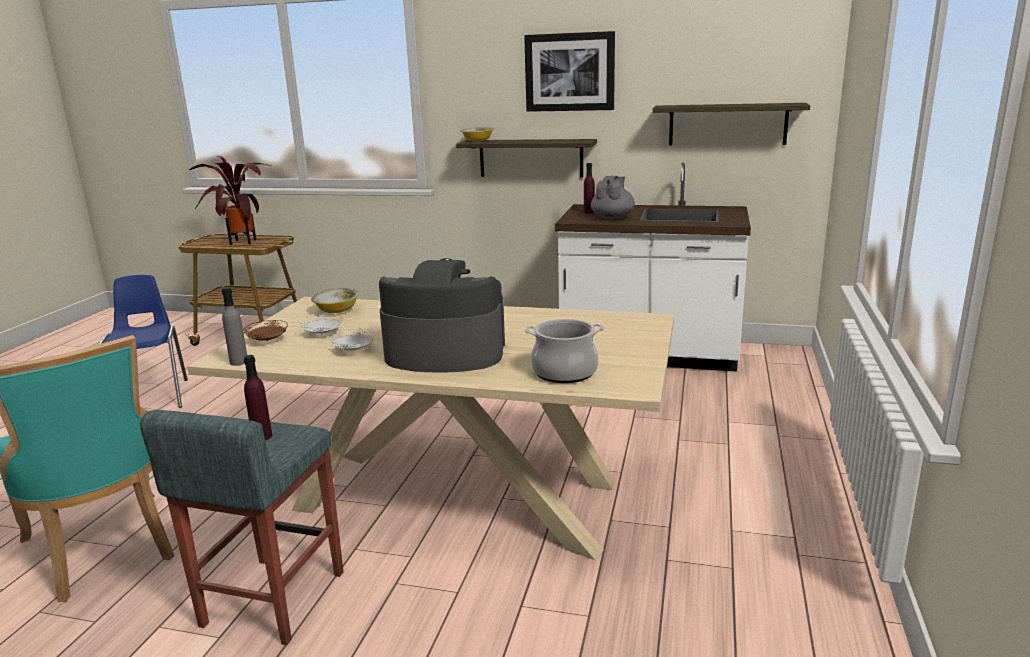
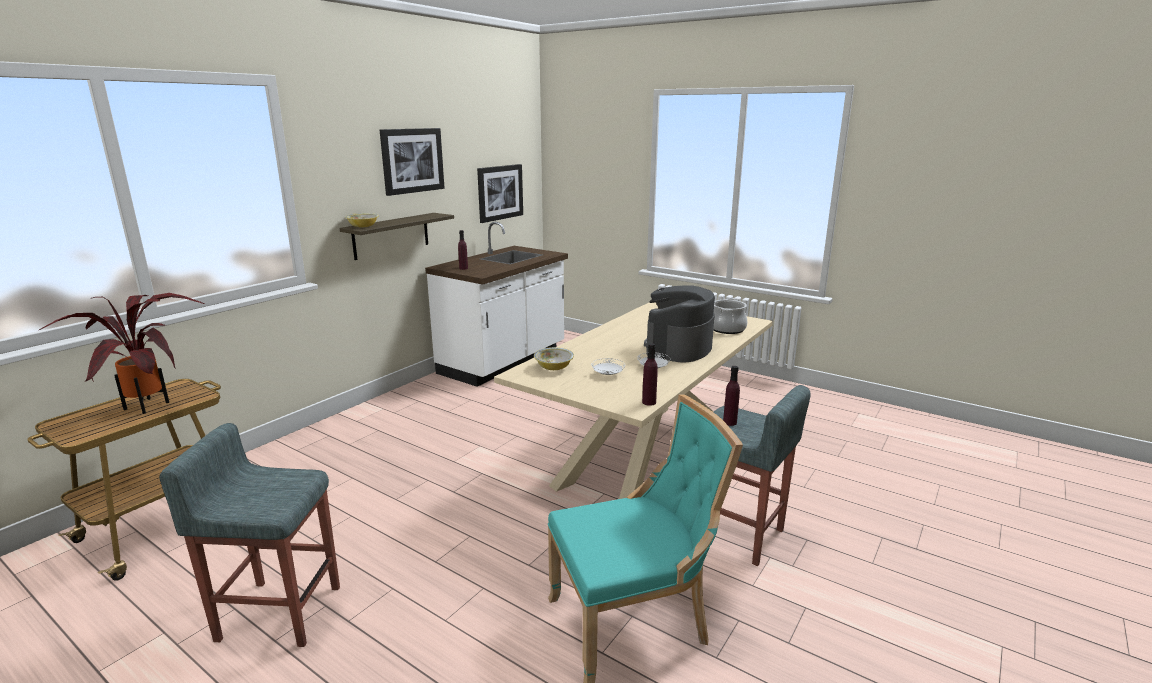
camera: 70 degrees left, 0 degrees up
blue chair [99,275,188,408] -> grey stool [159,423,340,647]
grey bottle [222,287,247,366] -> purple bottle [642,343,658,406]
brown plate [243,320,288,341] -> none
grey teapot [591,176,635,220] -> none
shelf [653,103,810,145] -> picture [477,164,523,223]

